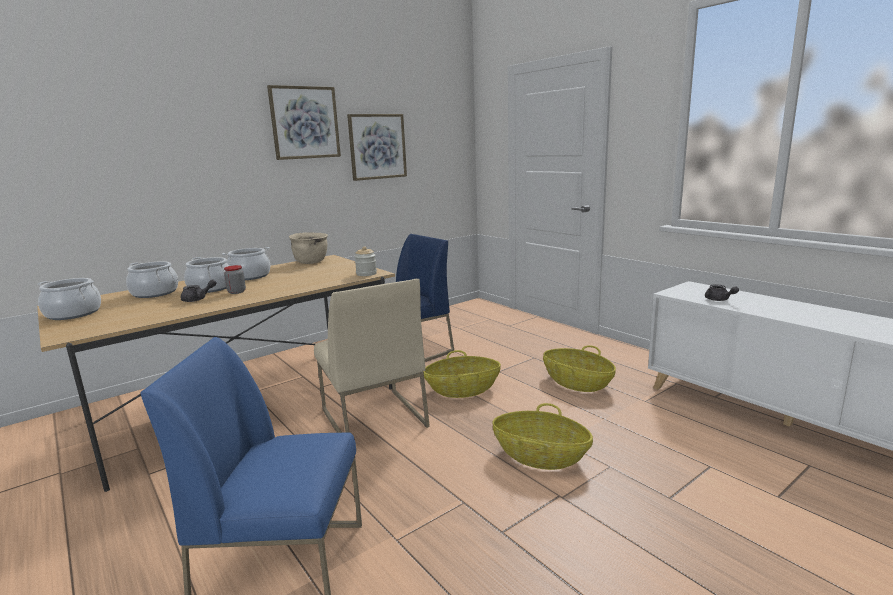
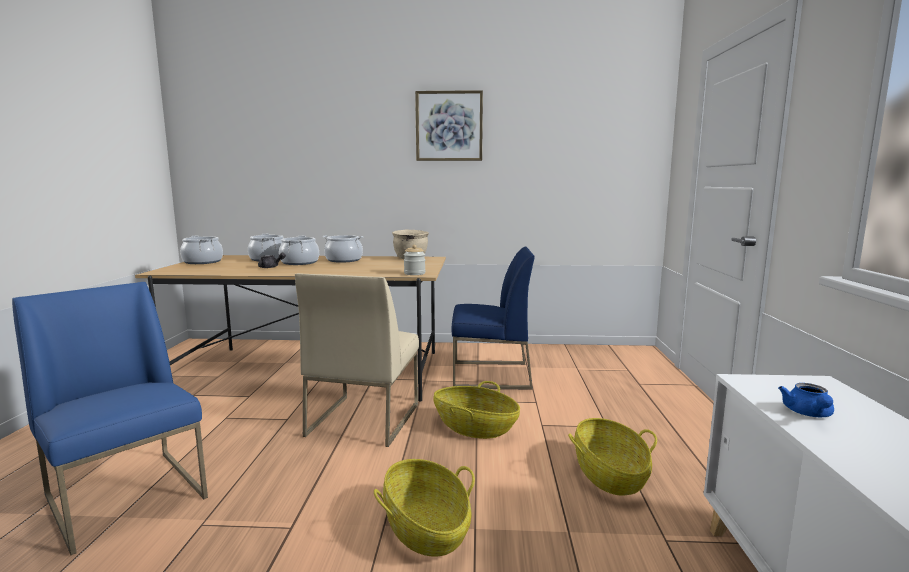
camera: 40 degrees right, 5 degrees down
jar [224,265,246,294] -> none
picture [347,114,407,181] -> none
grey teapot [705,284,739,301] -> blue teapot [778,383,834,417]

